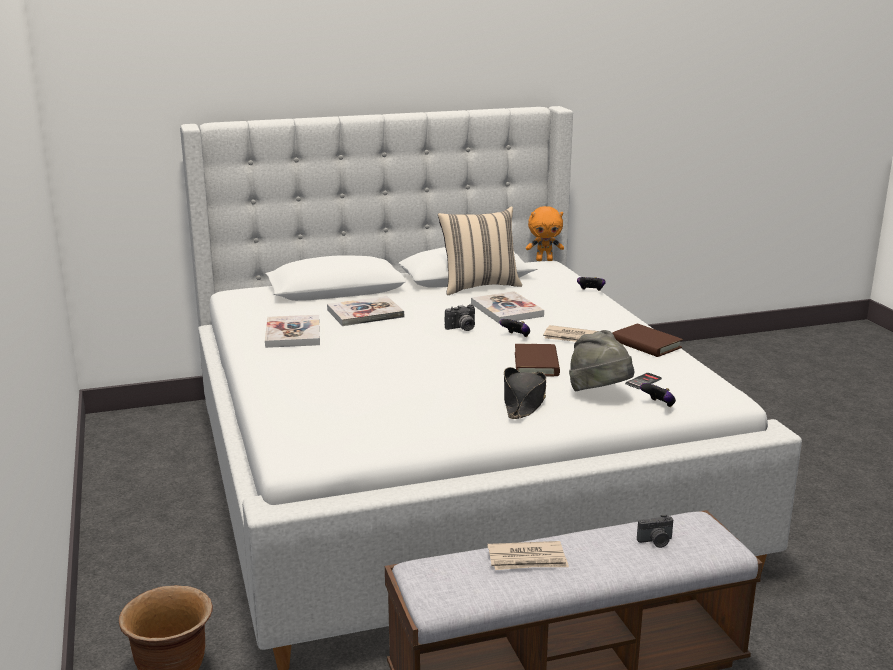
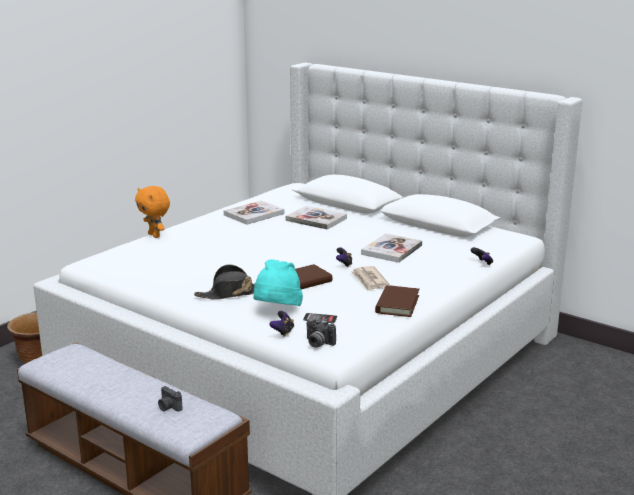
camera: 55 degrees right, 0 degrees up
beige pillow [438,206,522,295] -> none
camera [445,304,475,331] -> camera moved to [307,318,336,348]
newspaper [488,541,569,570] -> none
orange plush toy [526,206,564,261] -> orange plush toy moved to [135,186,170,238]
grey hat [569,330,635,391] -> turquoise hat [254,259,303,306]

